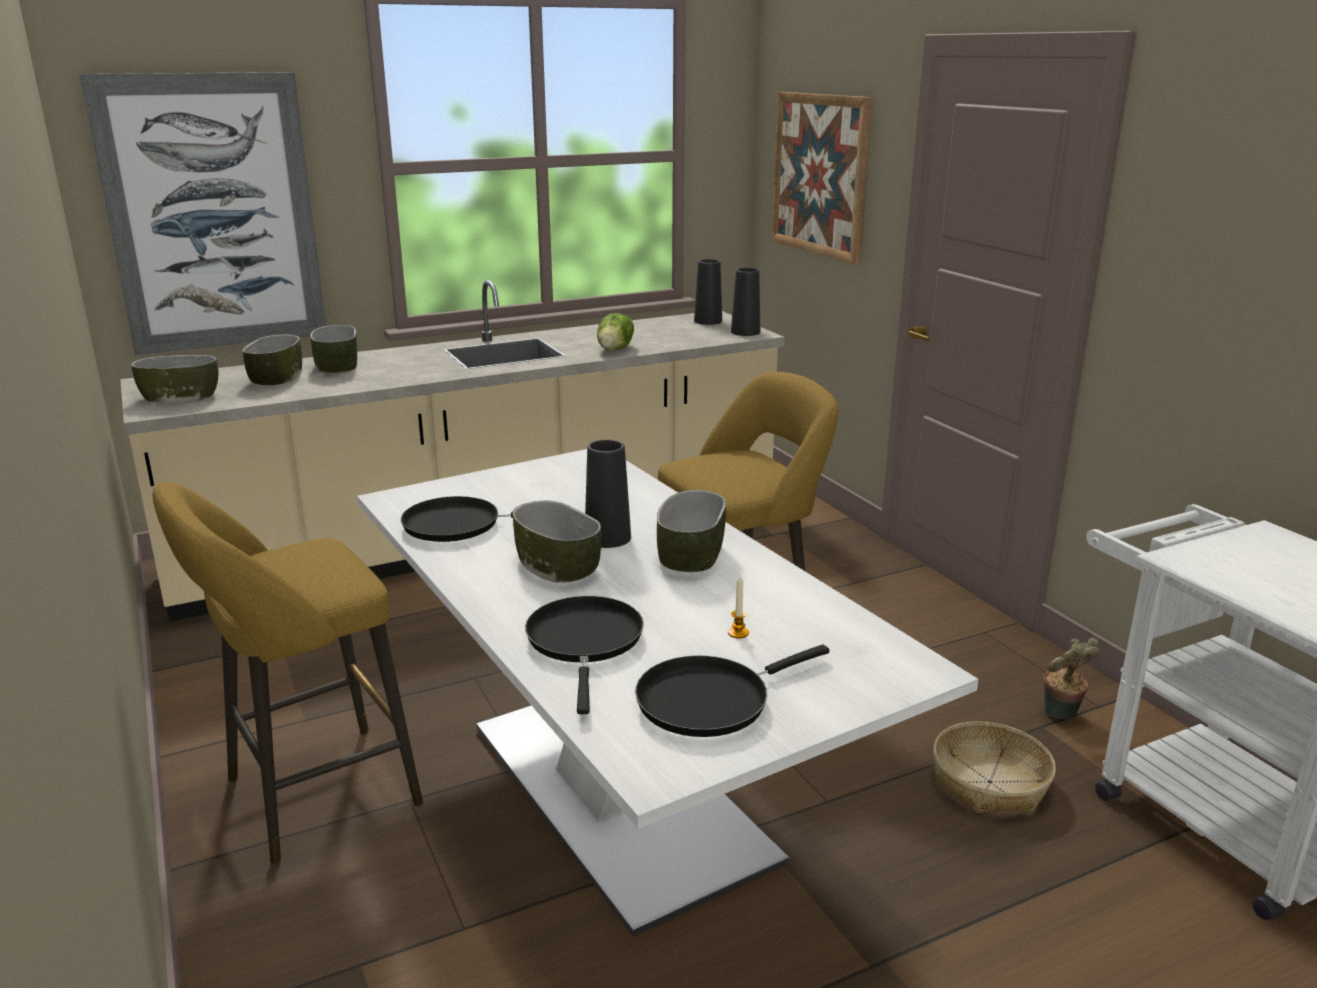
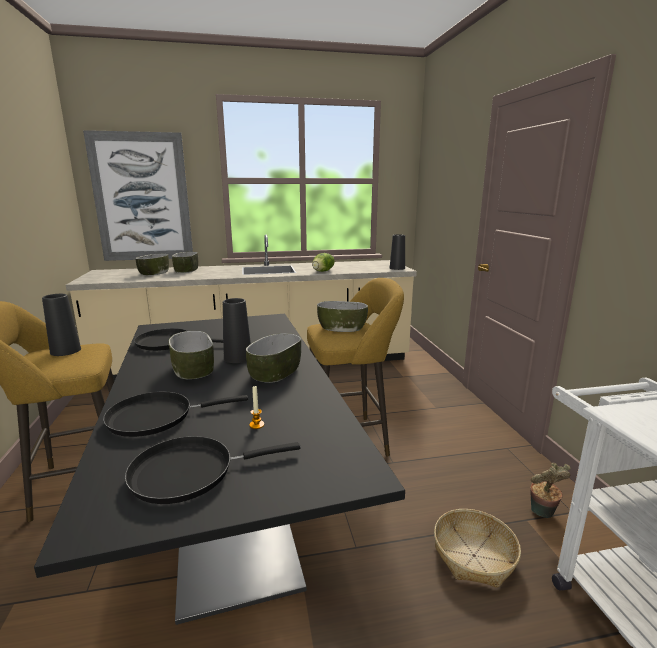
camera: 15 degrees right, 5 degrees down
bowl [131,355,219,404] -> bowl moved to [317,301,368,332]
white dining table [357,449,979,936] -> black dining table [34,314,405,625]
black frying pan [525,596,644,714] -> black frying pan turned 120 degrees counterclockwise [103,392,248,437]
black vase [694,259,722,325] -> black vase moved to [42,294,81,356]
picture [772,92,873,265] -> none

